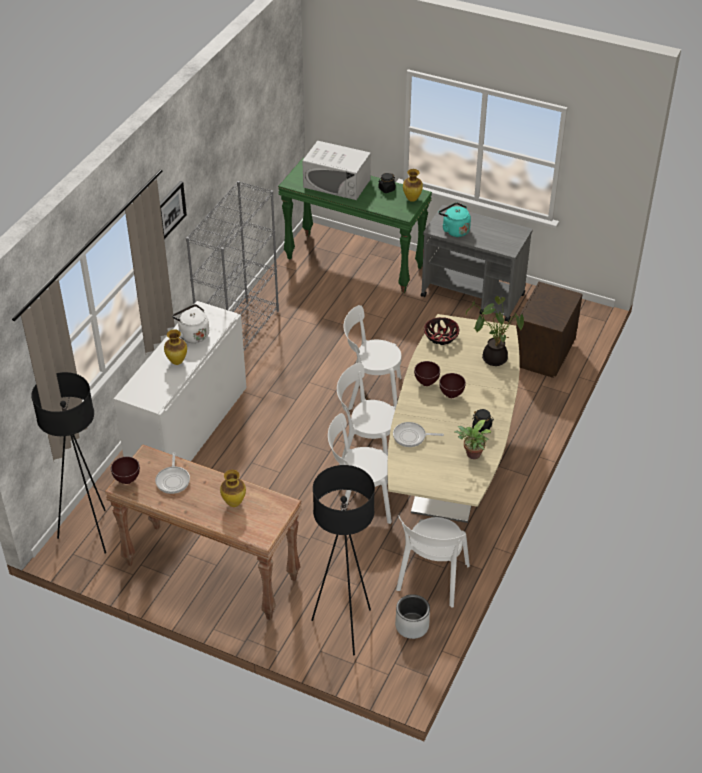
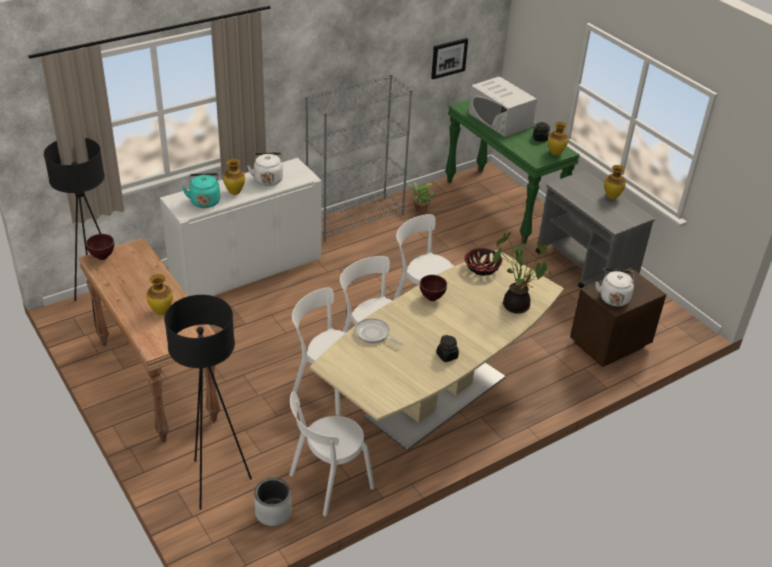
camera: 30 degrees right, 5 degrees down
frying pan [155,452,190,494] -> none
picture [160,181,187,239] -> picture moved to [431,38,468,79]
turquoise kettle [438,203,471,237] -> turquoise kettle moved to [182,173,220,208]
brown bowl [439,373,466,398] -> none
potted plant [454,420,491,459] -> potted plant moved to [407,182,435,213]
none -> white kettle [596,268,634,306]
none -> vase [604,165,626,199]

